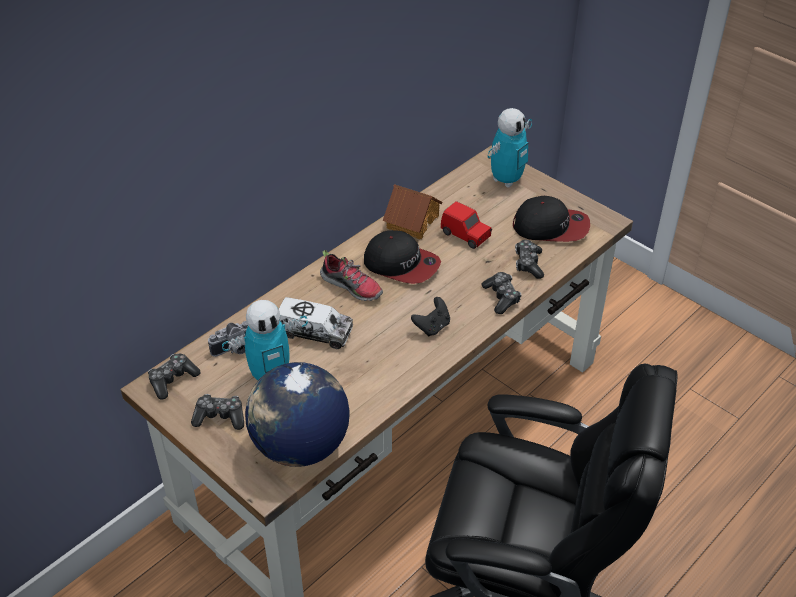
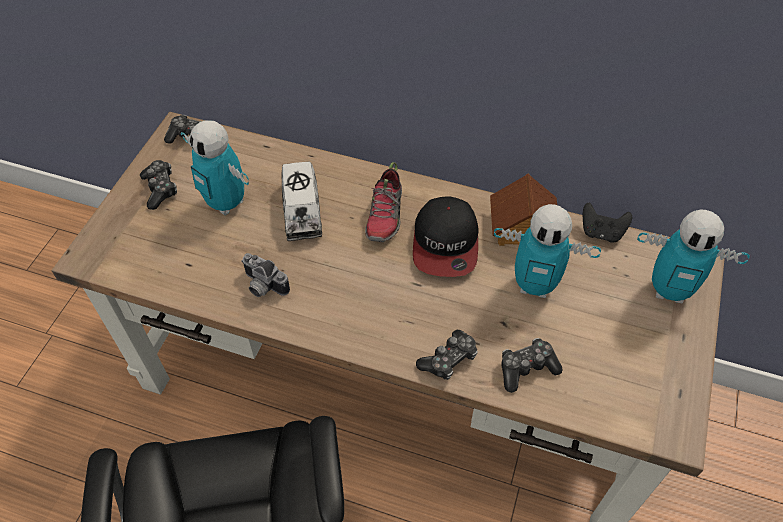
camera: 65 degrees right, 10 degrees up
camera [208,321,248,357] -> camera moved to [241,253,290,297]
globe [245,362,350,467] -> none
black game controller [411,297,450,336] -> black game controller moved to [583,202,632,242]
red toy car [441,201,492,249] -> toy robot [494,204,601,298]
cap [513,196,590,242] -> none

